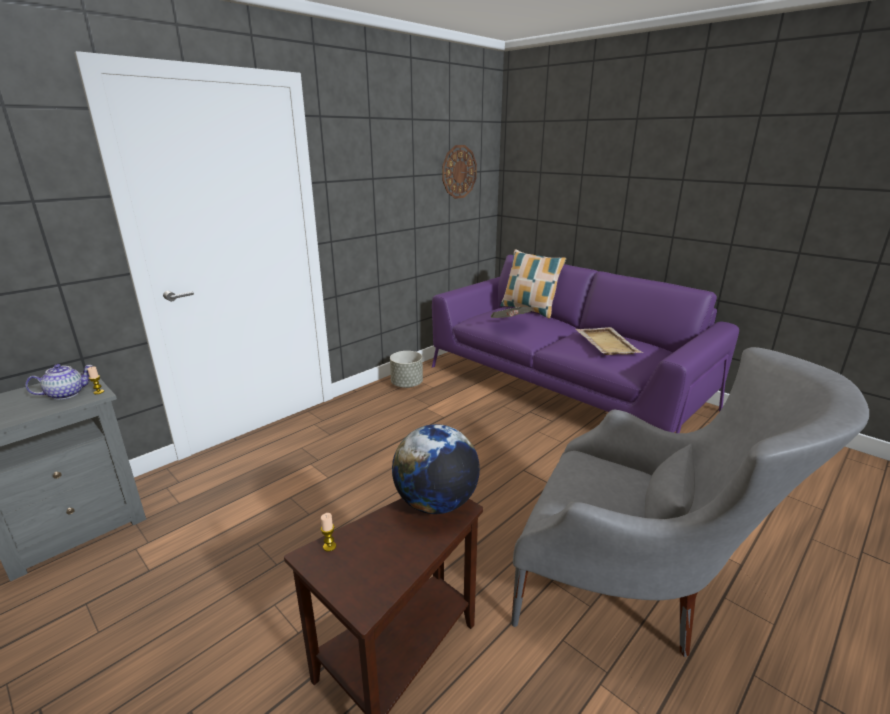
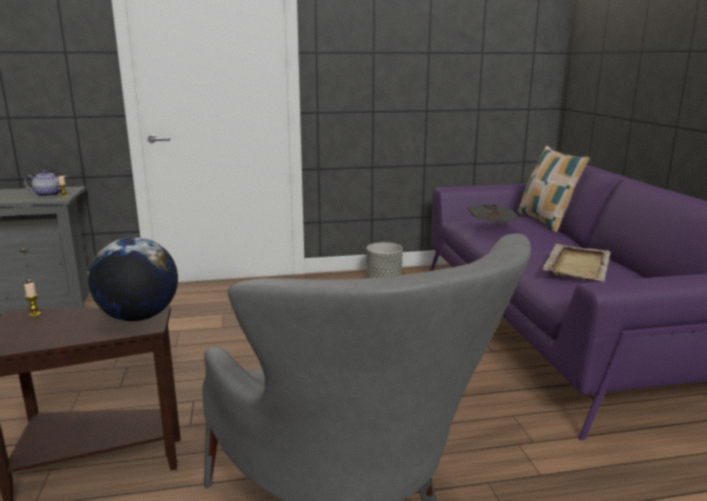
camera: 35 degrees right, 5 degrees down
wall clock [442,145,477,199] -> none

